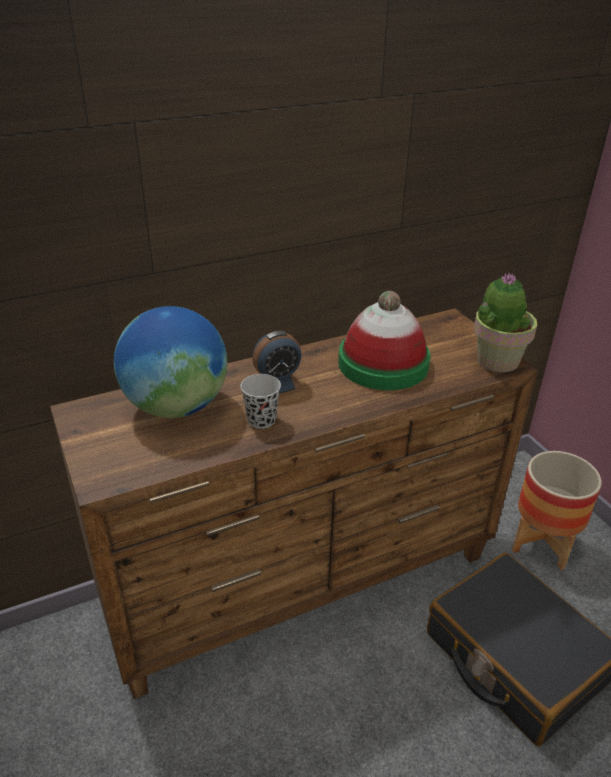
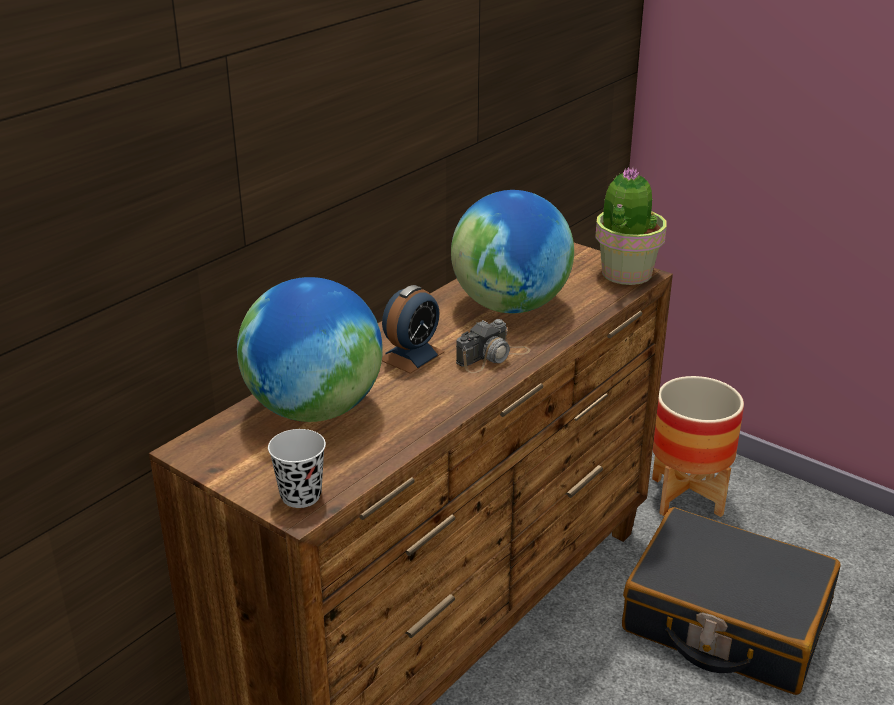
camera: 25 degrees left, 5 degrees down
black cup [240,374,281,429] -> black cup moved to [268,429,326,508]
hat [338,291,430,390] -> globe [451,190,574,313]
none -> camera [456,319,530,373]

